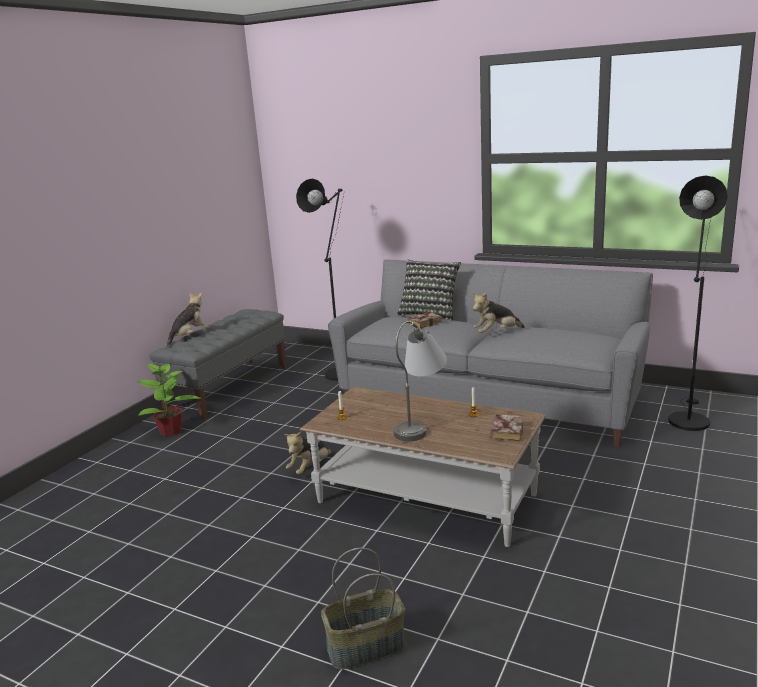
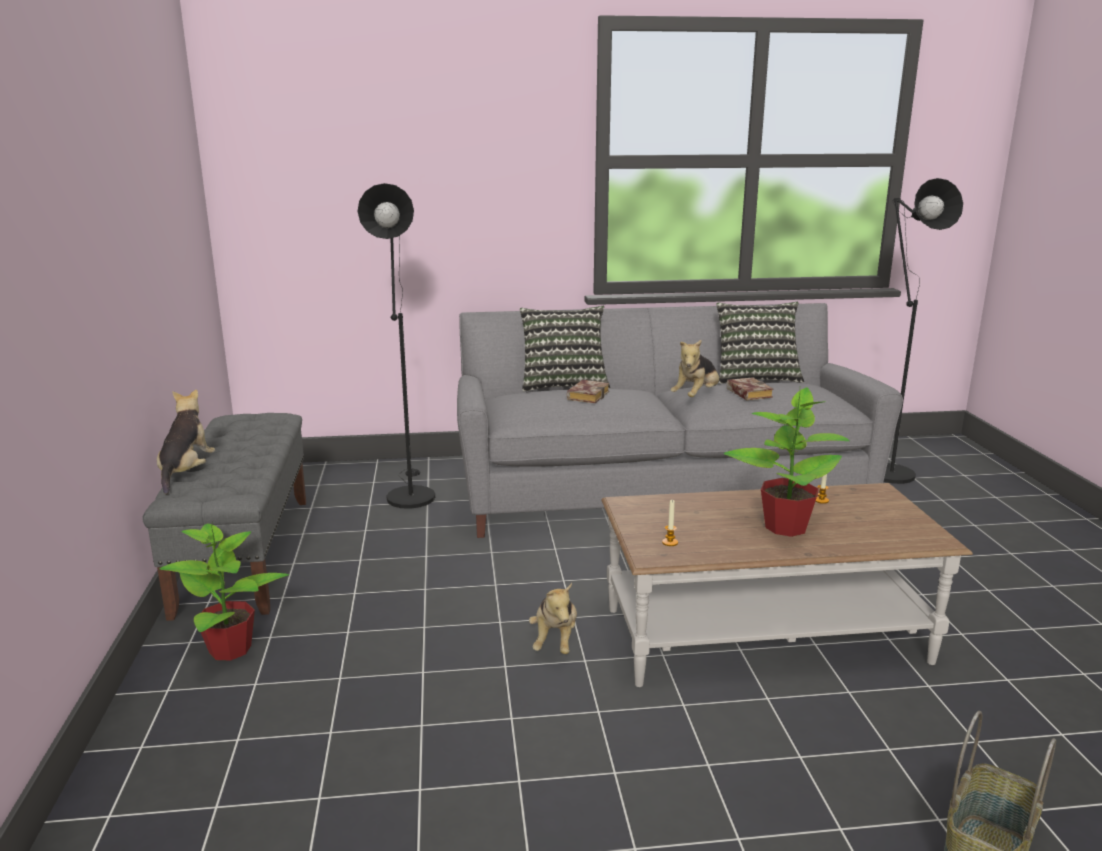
camera: 35 degrees left, 0 degrees up
grey table lamp [394,321,447,441] -> potted plant [724,388,850,537]
book [490,414,523,441] -> book moved to [727,377,774,400]
none -> pillow [716,302,804,384]

